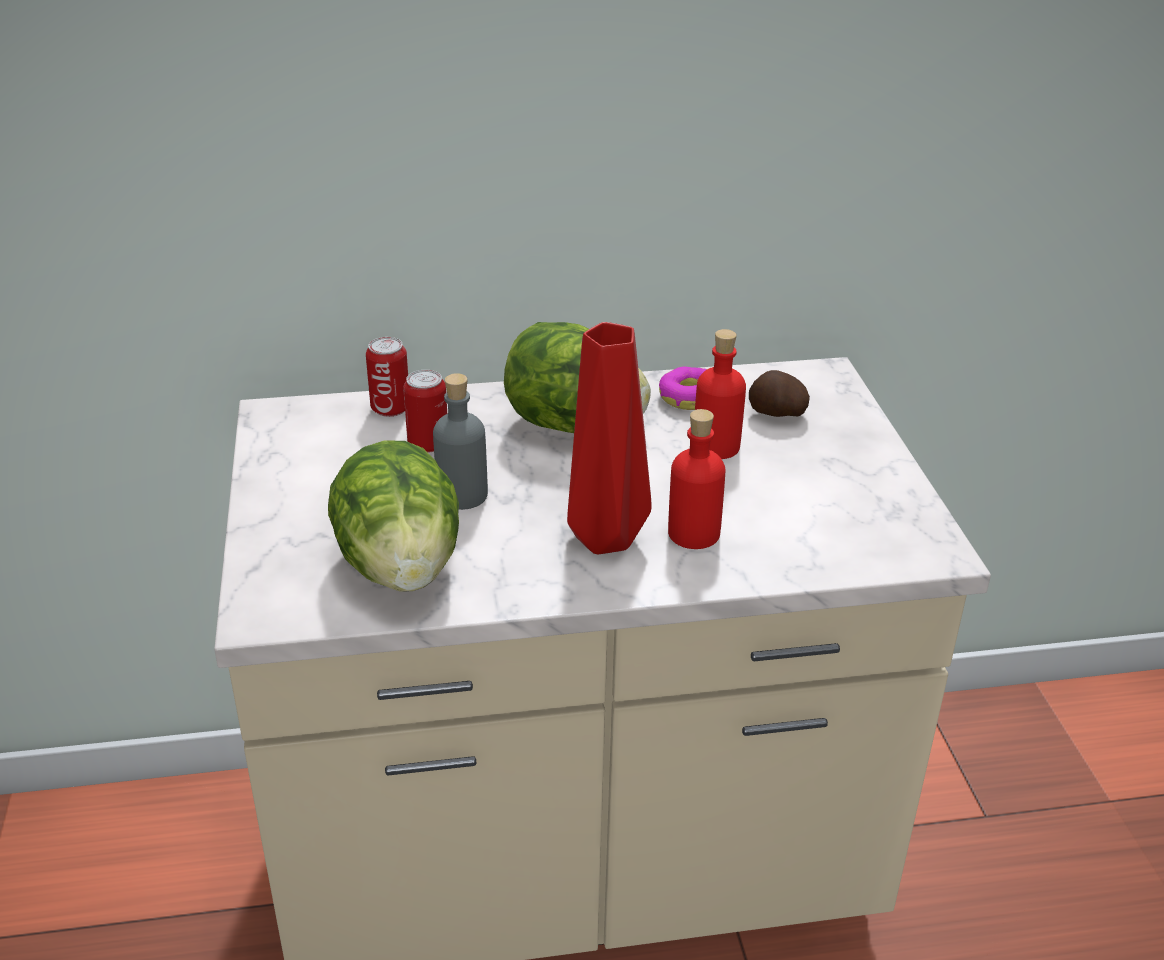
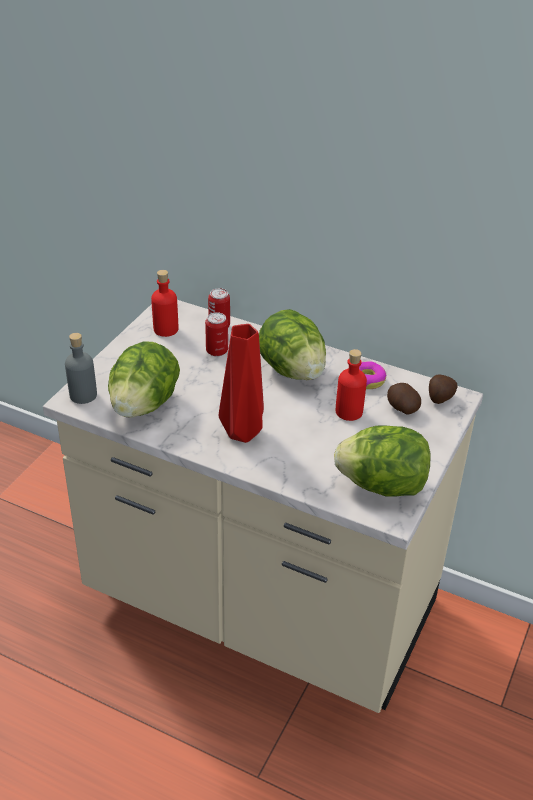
camera: 35 degrees right, 5 degrees up
grey bottle [433,373,488,510] -> grey bottle moved to [65,333,97,404]
red bottle [668,409,725,549] -> red bottle moved to [151,270,178,337]
none -> lettuce [334,425,430,497]
none -> potato [429,375,458,404]

